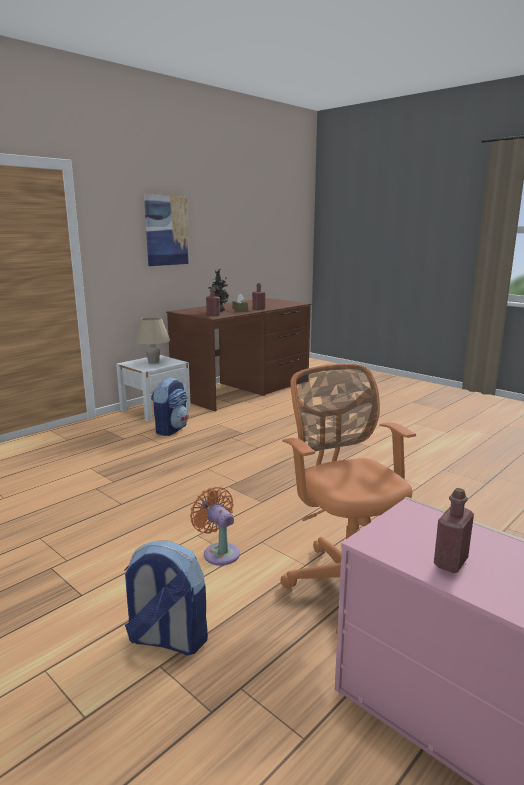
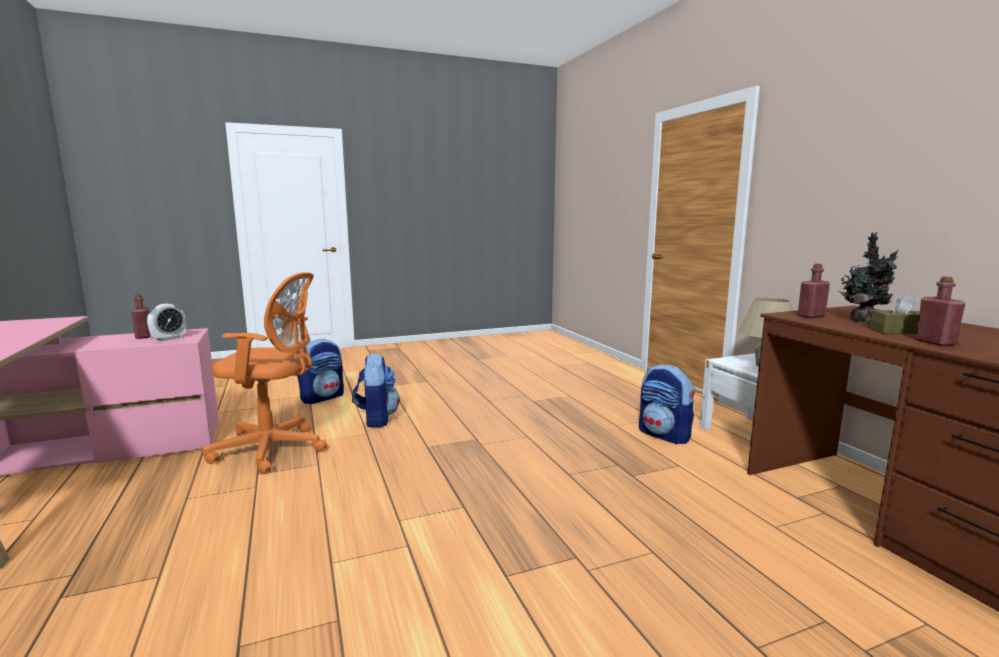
camera: 115 degrees right, 5 degrees down
picture [144,195,189,266] -> none
orange fan [190,487,240,565] -> backpack [352,353,400,427]
none -> alarm clock [147,304,186,341]

